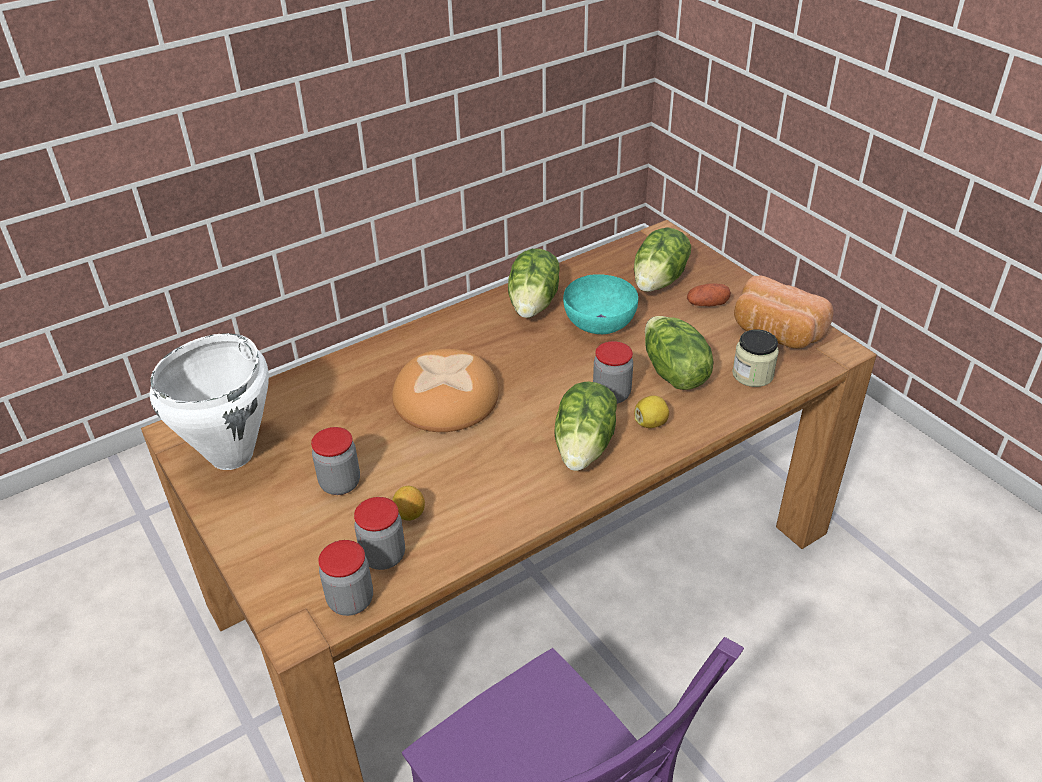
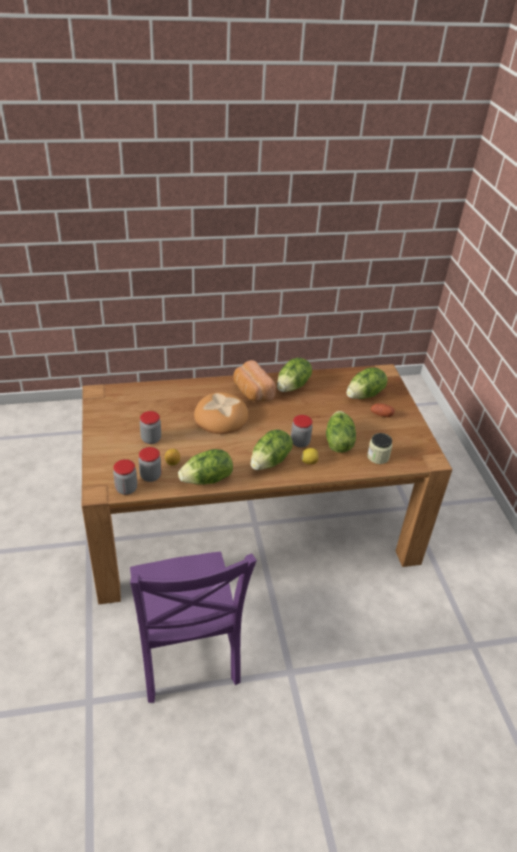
camera: 20 degrees right, 0 degrees up
white cooking pot [150,333,269,470] -> none
turquoise bowl [563,274,638,334] -> none
bread [734,276,834,349] -> bread moved to [234,360,276,401]
none -> lettuce [178,449,233,485]

